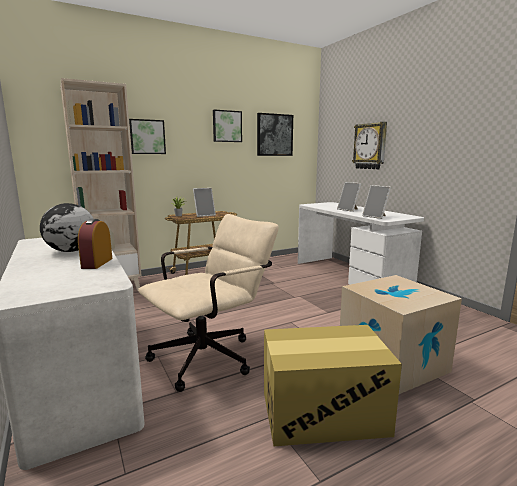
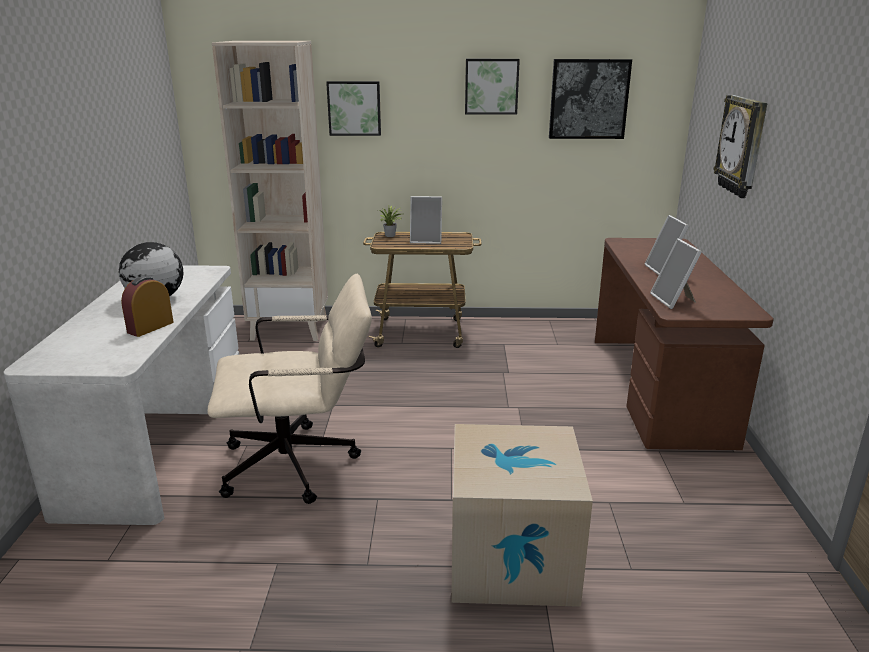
camera: 30 degrees right, 10 degrees up
cardboard box [264,325,402,447] -> none
white desk [298,202,424,285] -> brown desk [595,238,774,450]

